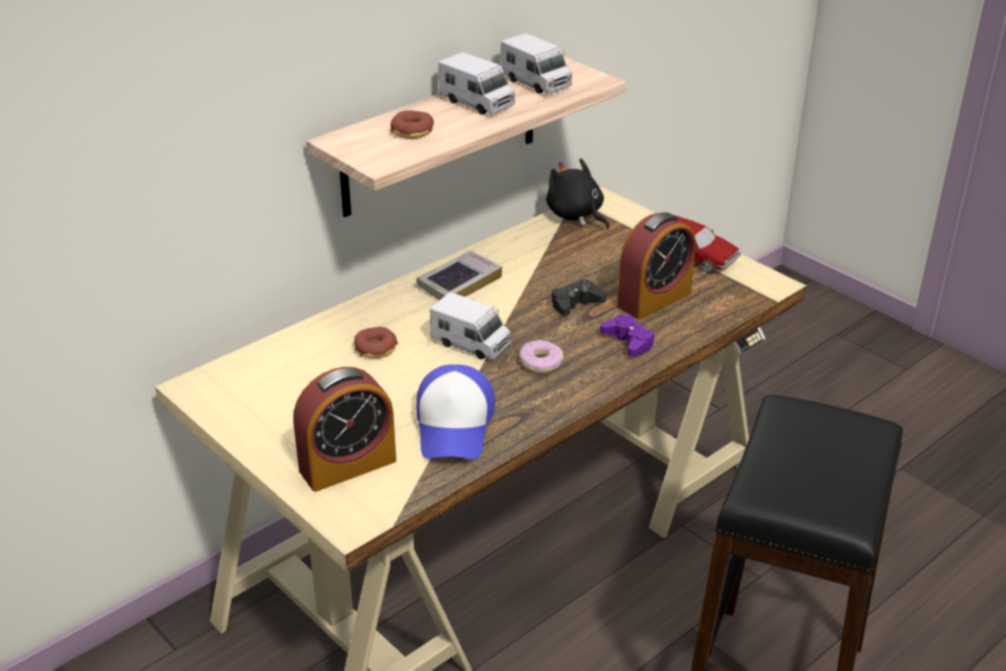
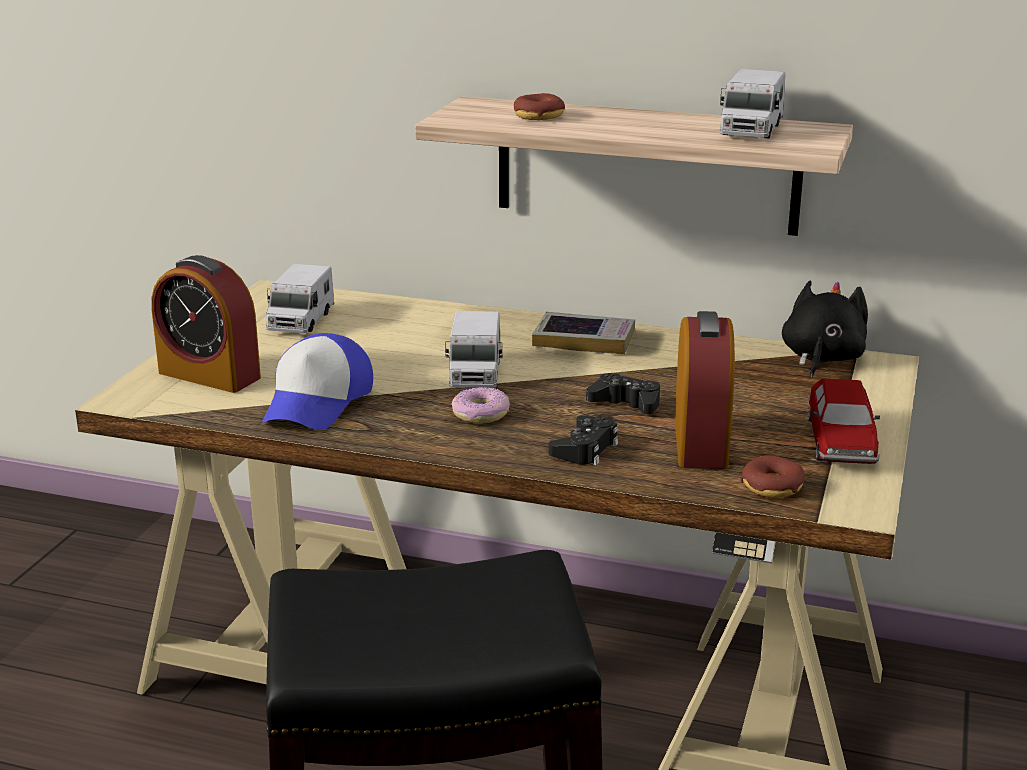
camera: 60 degrees right, 10 degrees down
donut [354,327,398,358] -> donut moved to [740,455,805,498]
cap [416,364,495,459] -> cap turned 45 degrees counterclockwise [262,333,373,430]
toy truck [438,52,515,114] -> toy truck moved to [266,264,334,333]
purple game controller [600,314,655,357] -> black game controller [548,415,618,465]
alarm clock [617,212,696,320] -> alarm clock turned 105 degrees counterclockwise [675,311,735,469]

